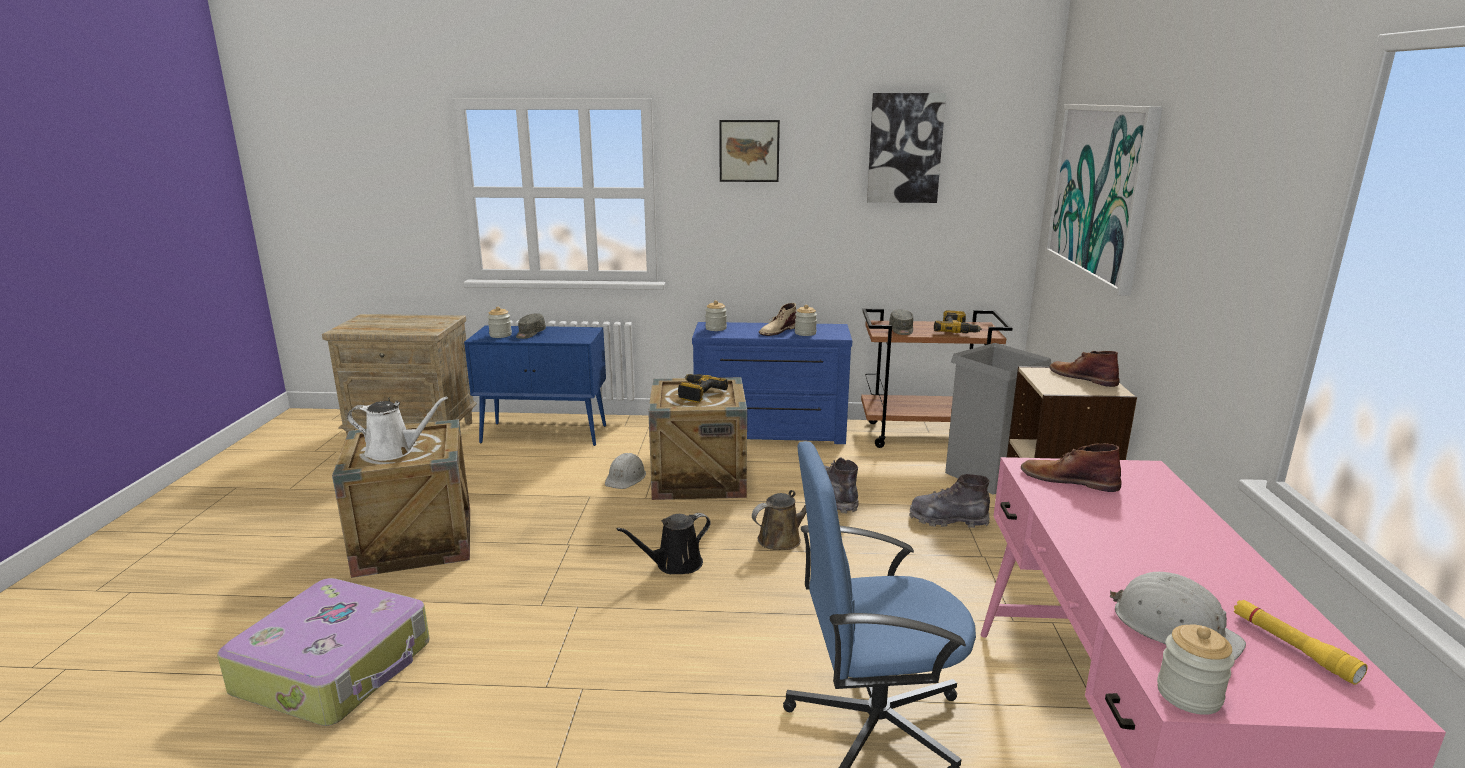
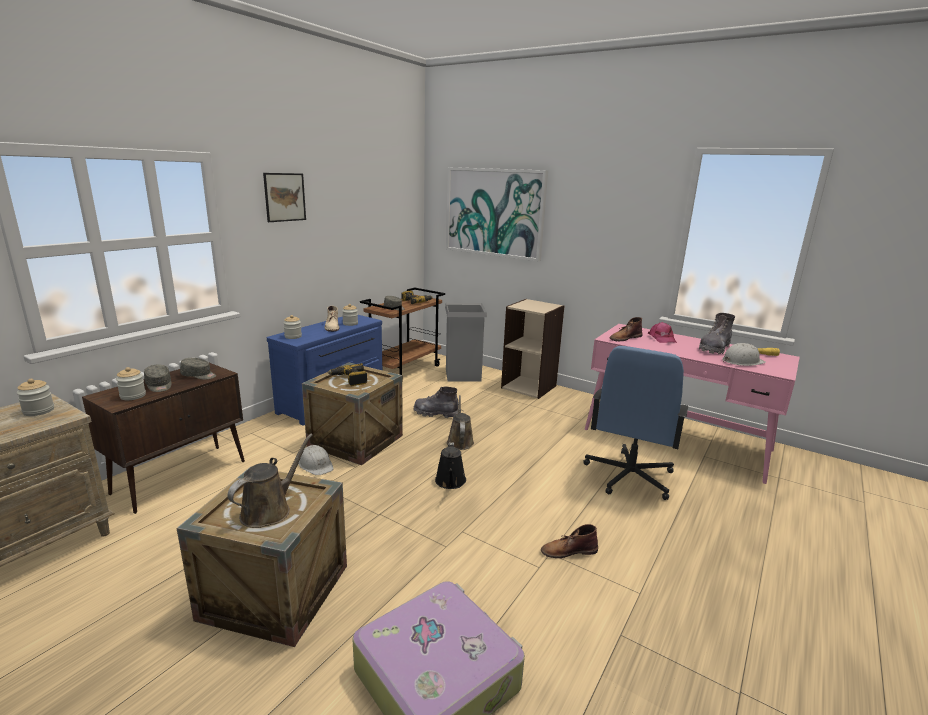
camera: 60 degrees left, 0 degrees up
white watering can [347,396,448,461] -> brown watering can [228,434,313,528]
blue cabinet [464,326,606,446] -> brown cabinet [82,363,245,514]
picture [867,93,946,203] -> none
grey boot [909,474,990,528] -> grey boot moved to [699,313,735,354]
brown boot [1049,351,1120,387] -> brown boot moved to [541,524,598,558]
jar [1157,624,1235,715] -> jar moved to [16,379,54,416]
none -> grey cap [180,358,216,380]
none -> pink cap [648,322,677,343]

